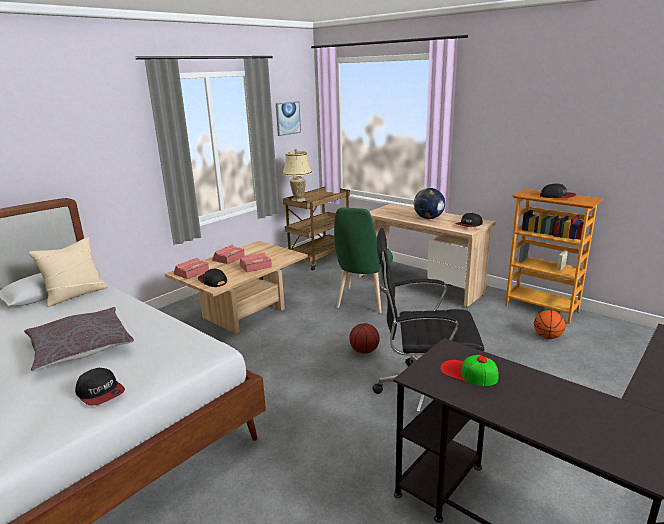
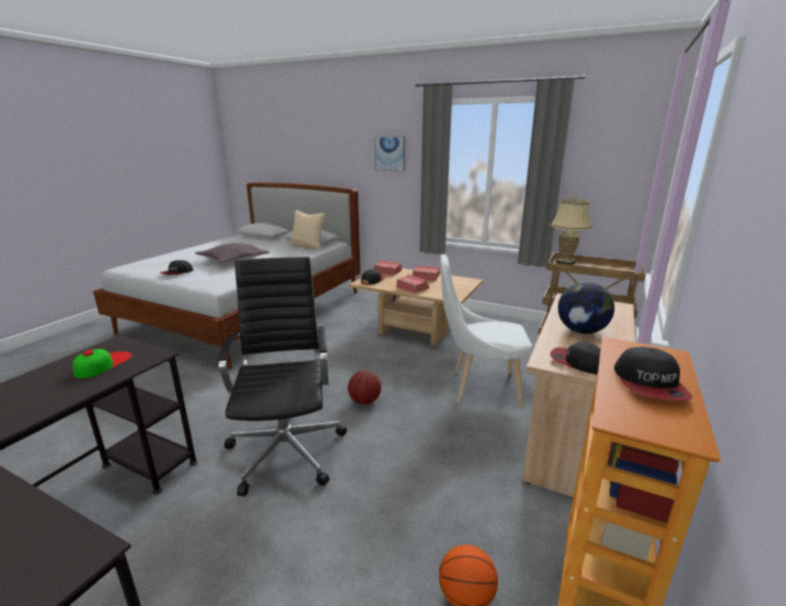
camera: 75 degrees right, 0 degrees up
picture [276,101,301,136] -> picture moved to [375,136,405,172]
green chair [334,208,393,313] -> white chair [440,254,533,408]

